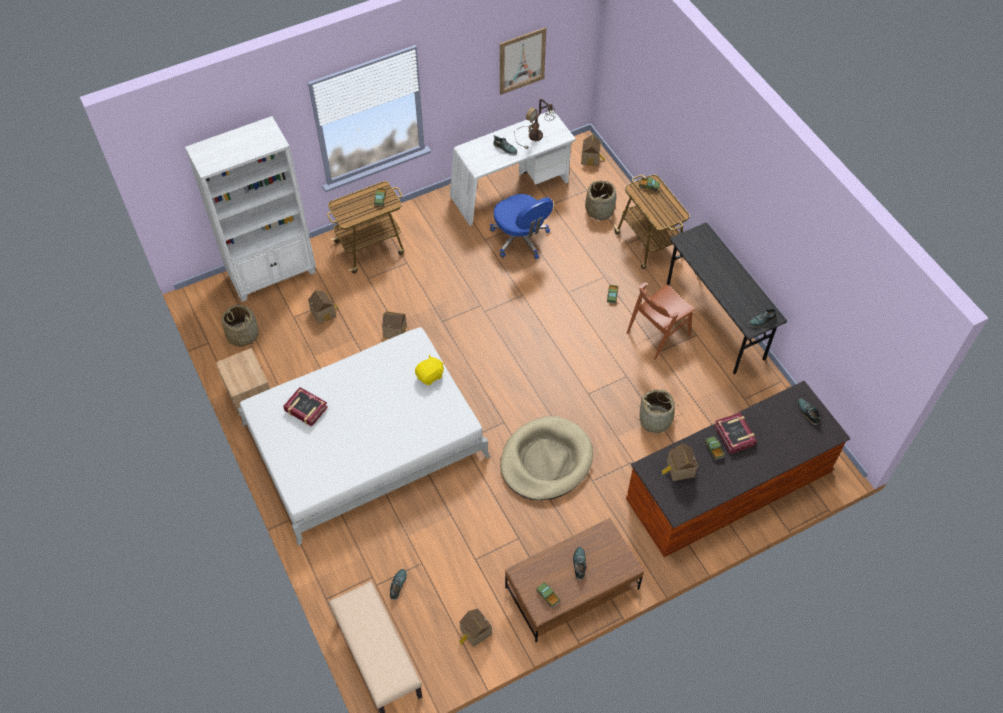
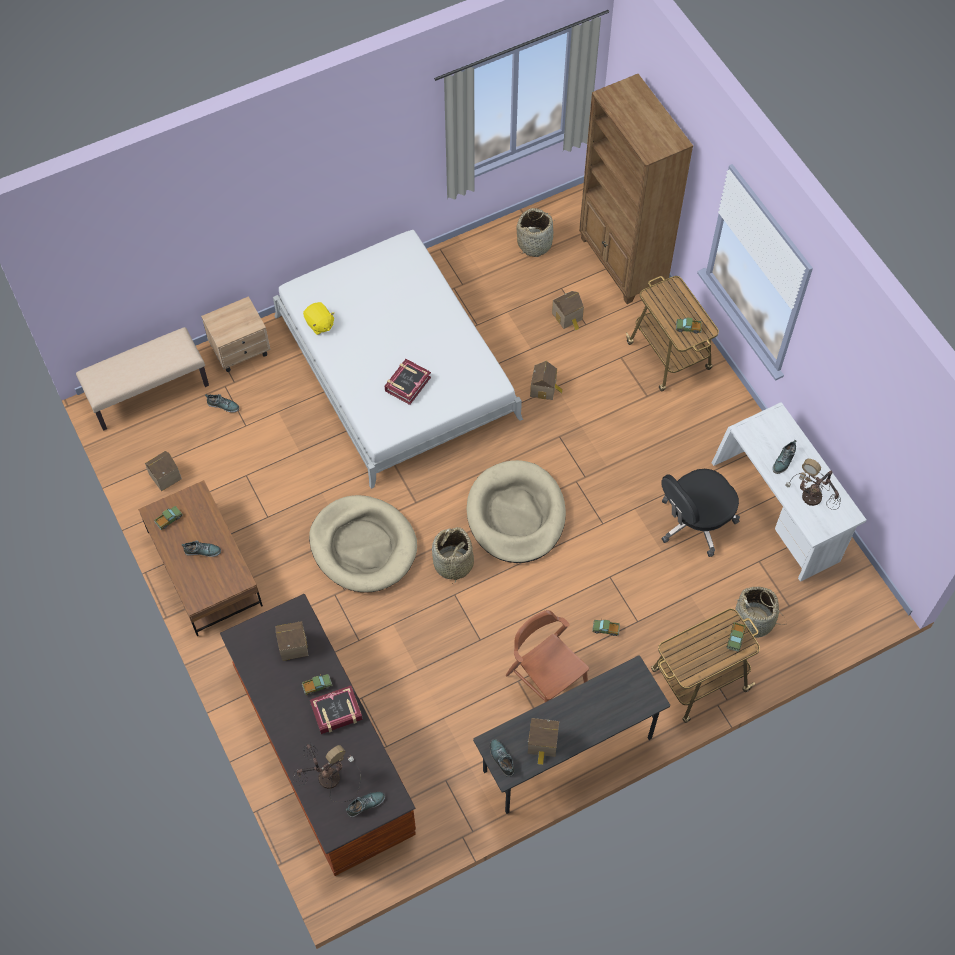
camera: 90 degrees right, 5 degrees up
white bookcase [185,116,316,302] -> brown bookcase [579,74,693,304]
beige nightstand [216,348,270,415] -> beige nightstand moved to [201,296,271,372]
book [283,387,328,427] -> book moved to [384,359,431,405]
yellow plush toy [415,355,444,385] -> yellow plush toy moved to [303,302,334,335]
blue office chair [490,194,553,259] -> black office chair [661,469,740,557]
picture [500,27,546,95] -> none
toy house [581,134,605,166] -> toy house moved to [528,718,559,765]
basket [635,389,681,433] -> basket moved to [432,527,474,584]
none -> table lamp [293,743,361,802]
none -> beige dog bed [467,460,566,563]

